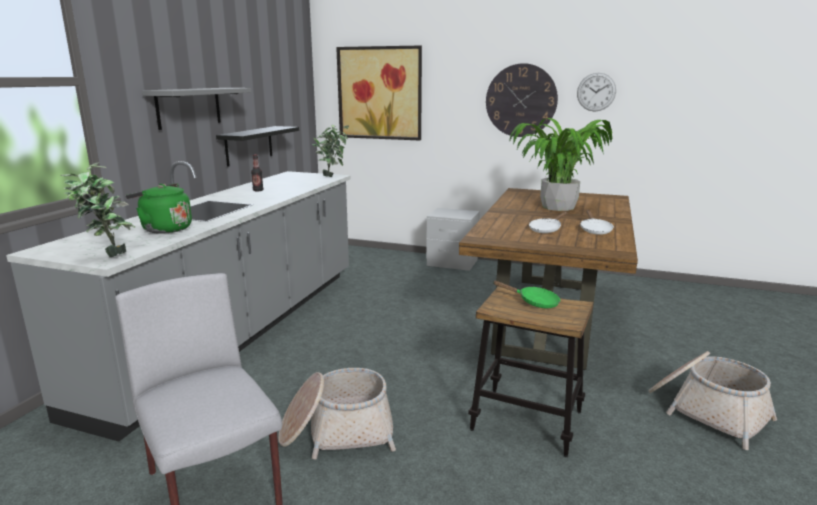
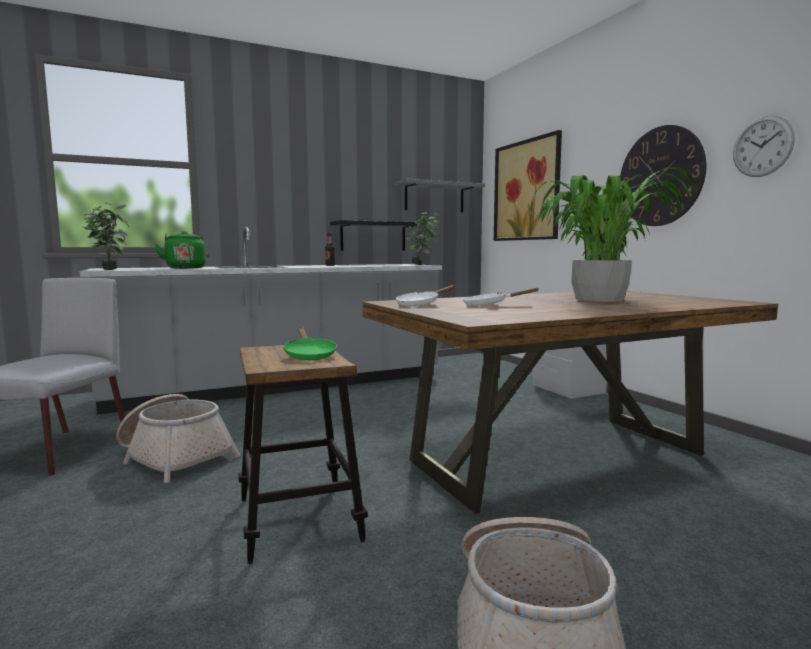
camera: 45 degrees right, 10 degrees down
grey shelf [142,88,251,130] -> grey shelf moved to [396,179,485,212]
white frying pan [580,210,614,235] -> white frying pan moved to [395,285,454,306]

